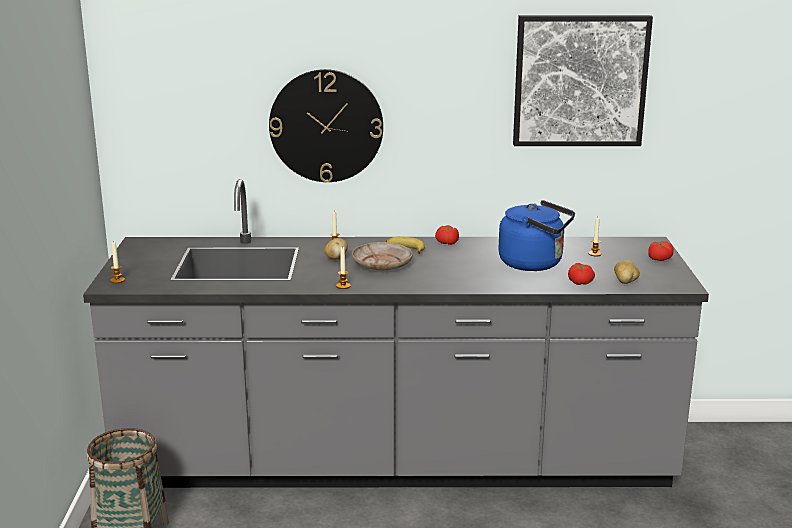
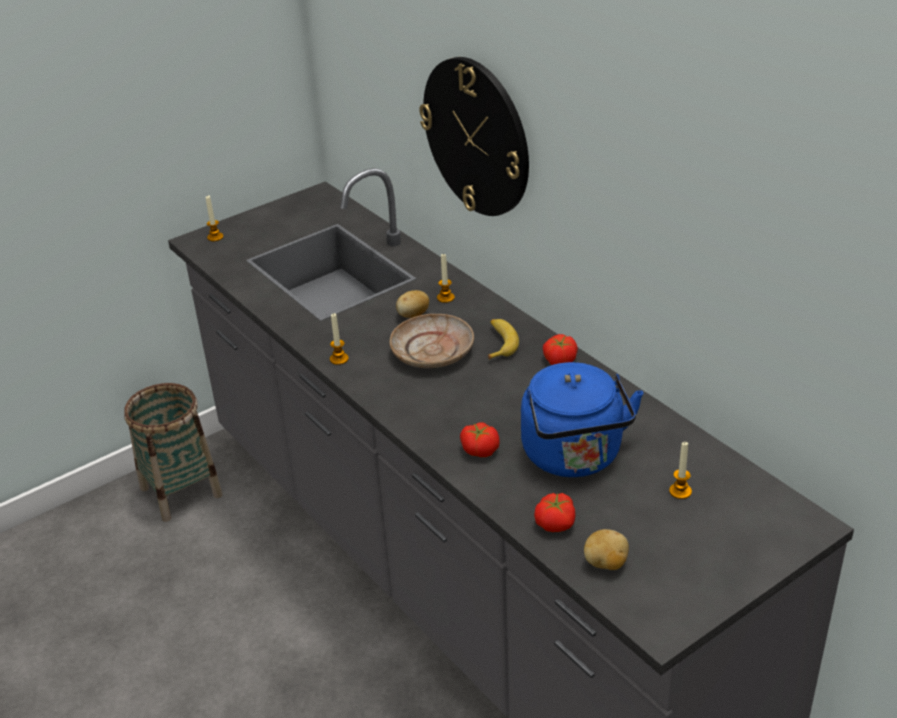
camera: 55 degrees right, 15 degrees up
picture [513,15,653,146] -> none
tomato [648,241,674,261] -> tomato moved to [460,422,499,457]

